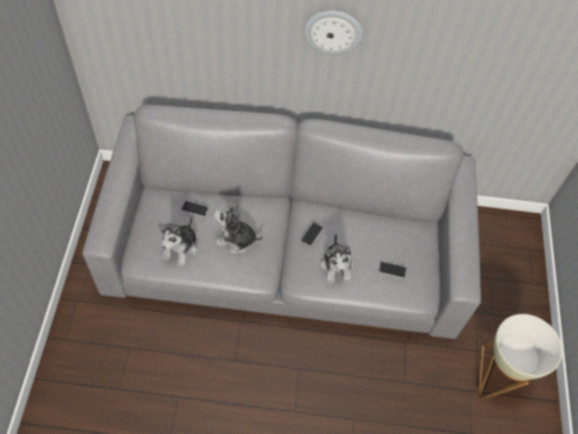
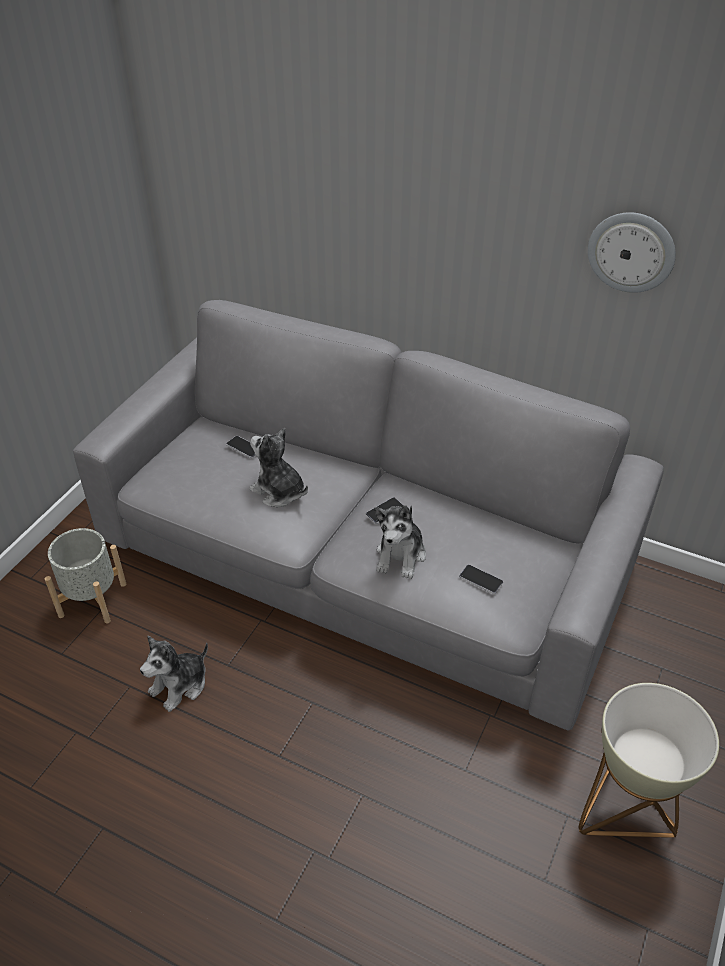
camera: 25 degrees right, 15 degrees down
plush toy [158,216,198,267] -> plush toy moved to [140,636,208,712]
wall clock [304,11,363,55] -> wall clock moved to [588,212,676,293]
none -> grey planter [45,528,126,624]

